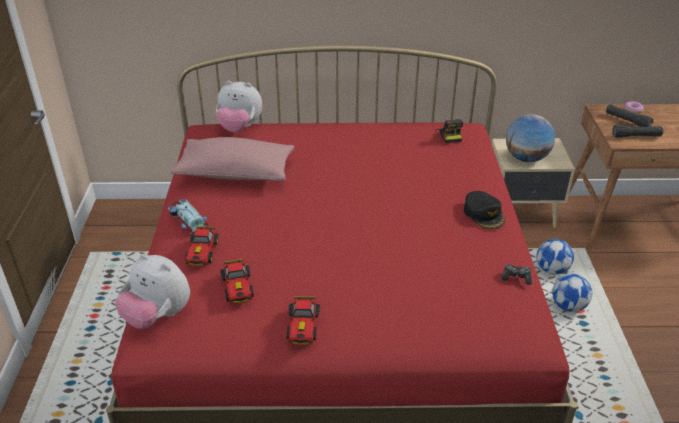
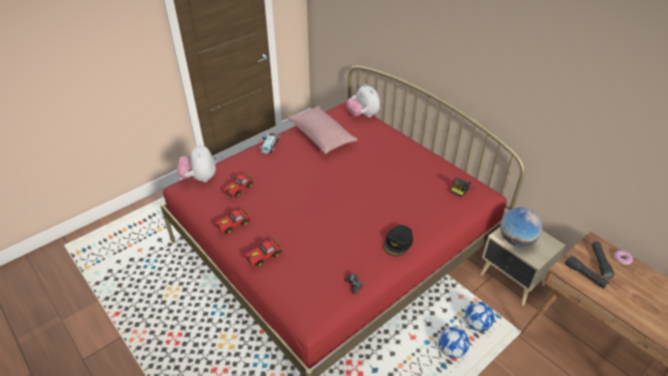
camera: 50 degrees right, 5 degrees up
toy car [185,226,219,266] -> toy car moved to [244,239,282,267]

